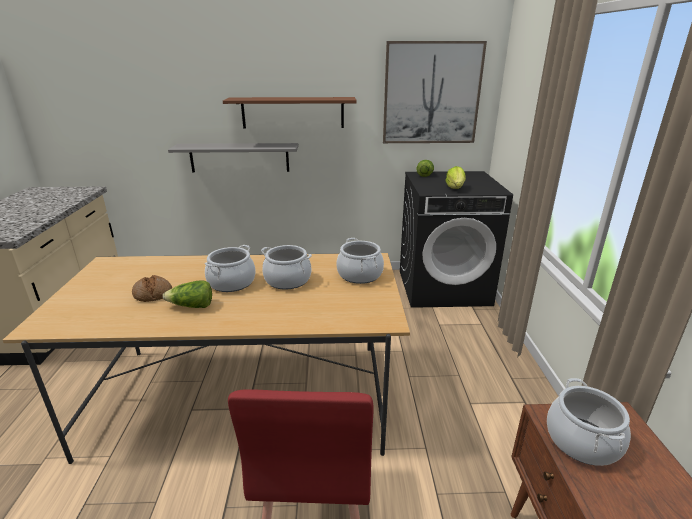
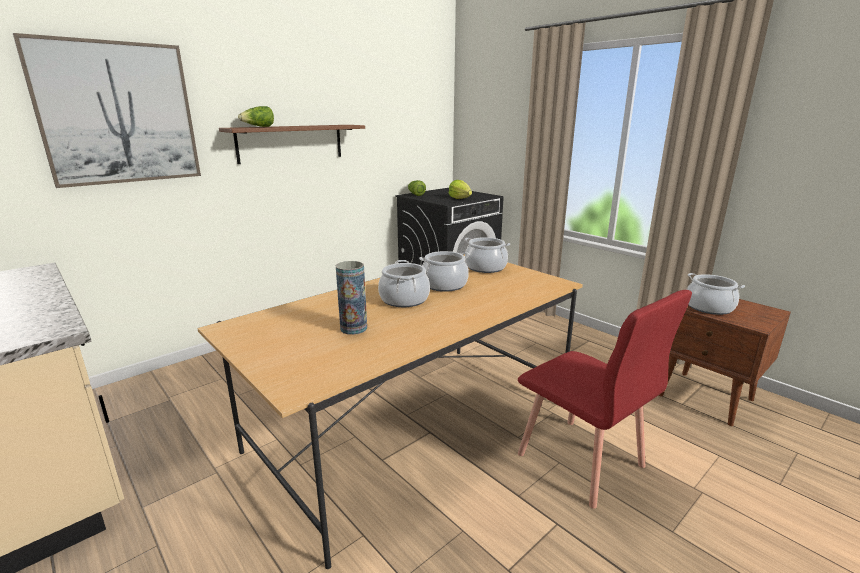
camera: 40 degrees left, 5 degrees down
bread [132,275,172,302] -> vase [336,261,367,335]
lettuce [163,280,212,308] -> lettuce moved to [238,106,274,127]
grey shelf [168,143,299,172] -> none
picture [383,41,487,143] -> picture moved to [13,33,201,188]

